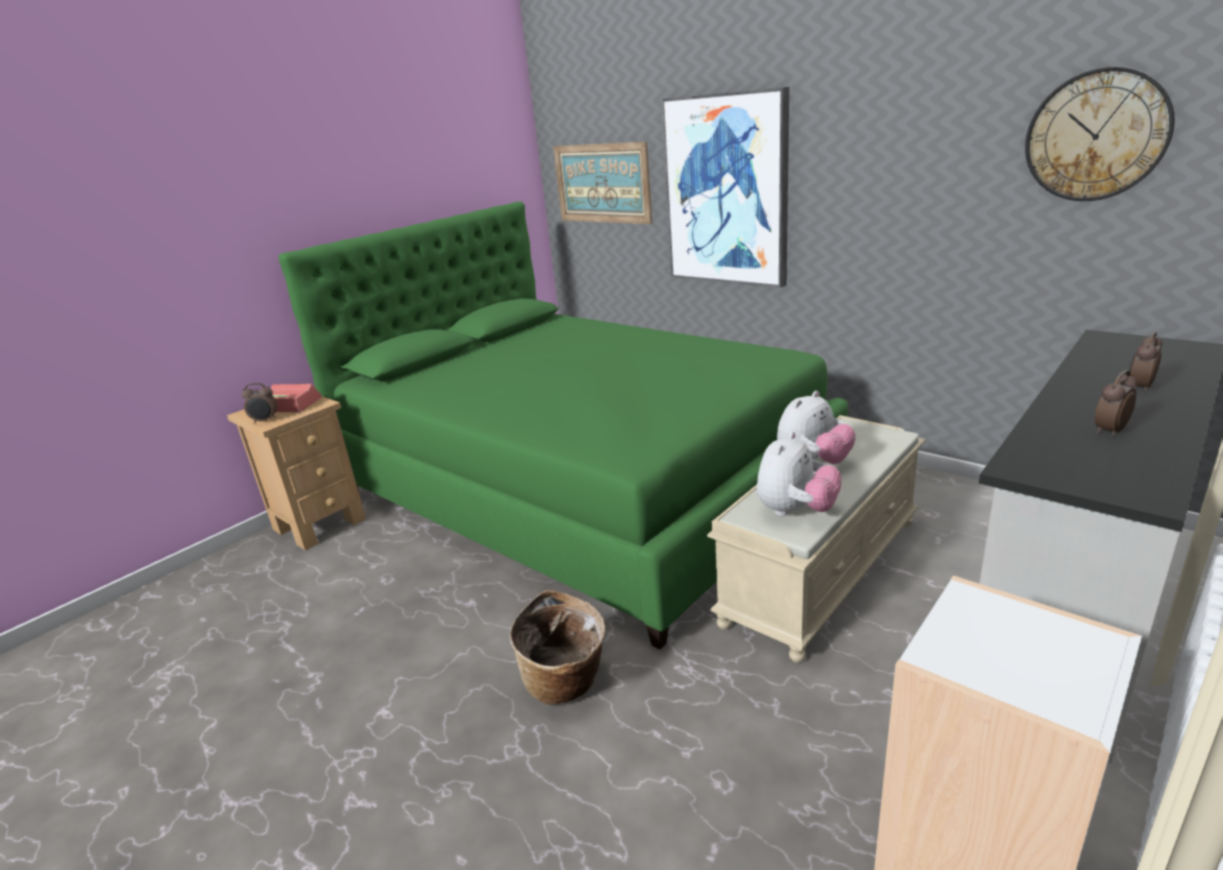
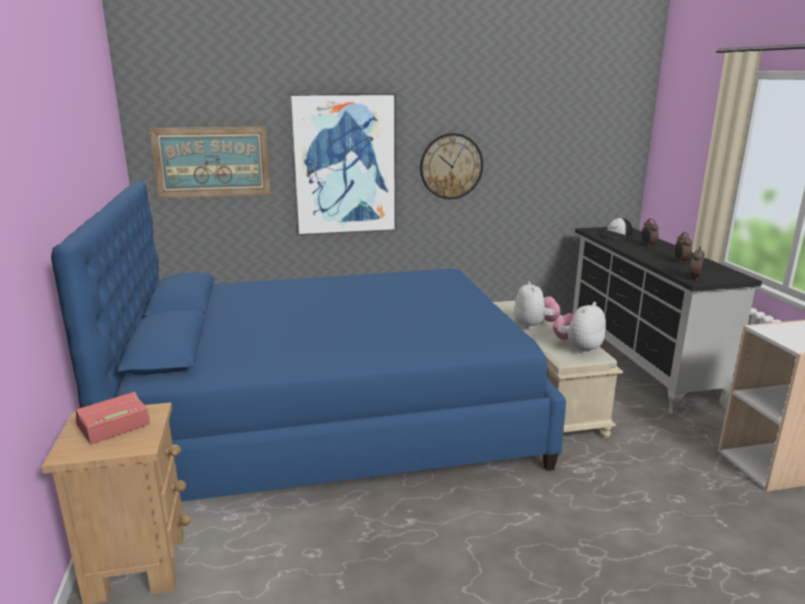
camera: 55 degrees left, 5 degrees down
alarm clock [242,383,277,424] -> alarm clock moved to [689,246,705,280]
green bed [278,201,848,649] -> blue bed [51,181,566,502]
basket [510,590,605,705] -> none
plush toy [757,432,842,516] -> plush toy turned 120 degrees counterclockwise [553,302,606,354]
wall clock [1025,67,1175,201] -> wall clock moved to [420,133,483,199]
none -> cap [599,218,633,239]

